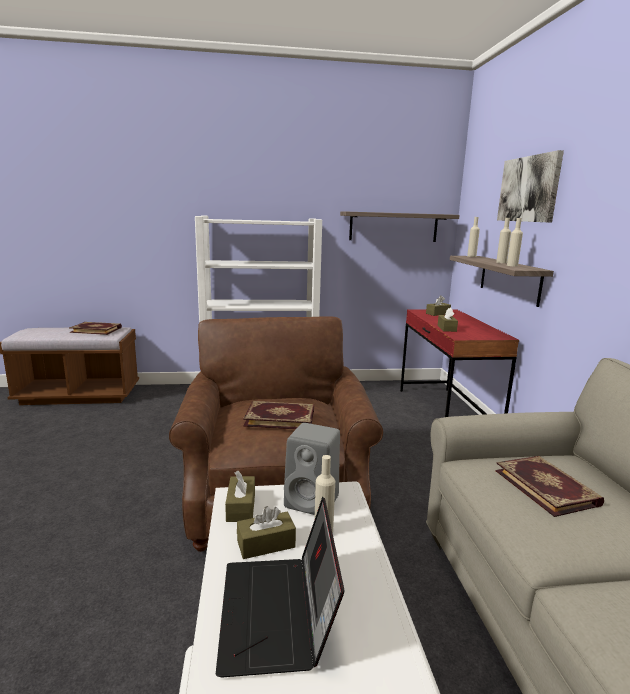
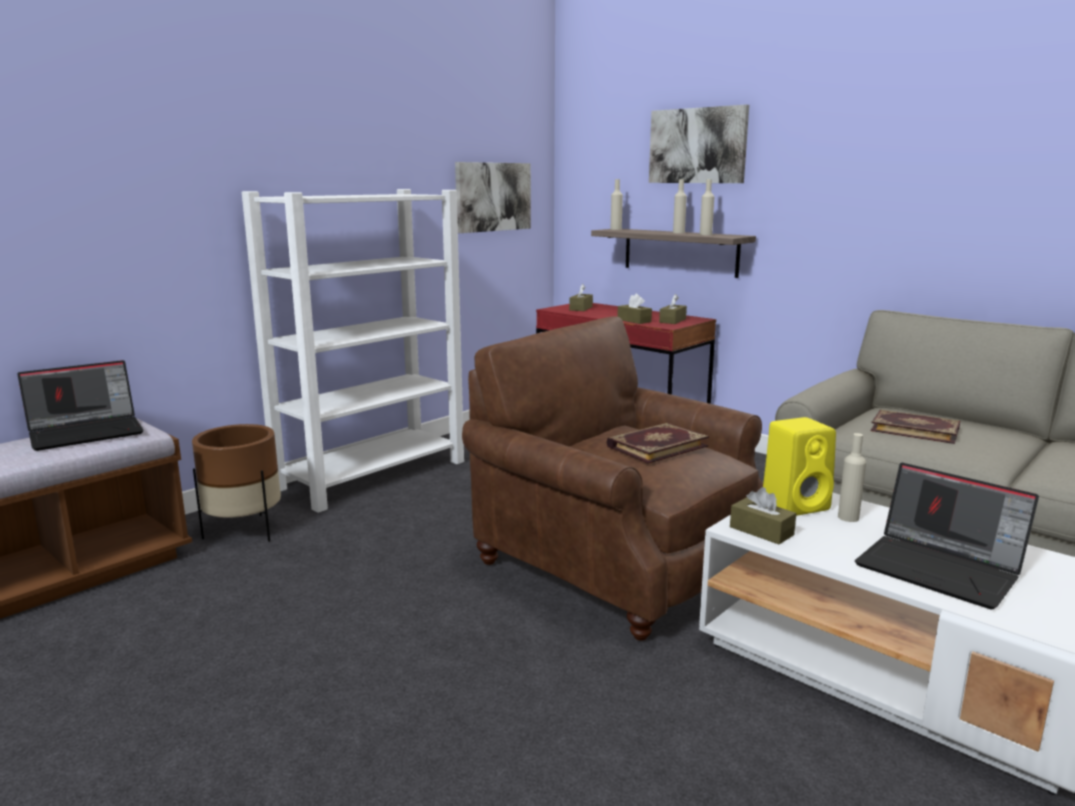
camera: 40 degrees left, 0 degrees up
book [69,322,122,335] -> laptop [17,360,144,451]
brown tissue box [237,506,296,559] -> brown tissue box moved to [659,294,687,324]
grey speaker [284,423,340,515] -> yellow speaker [763,417,836,516]
shelf [340,211,459,242] -> picture [455,162,531,233]
none -> brown planter [192,424,281,542]

